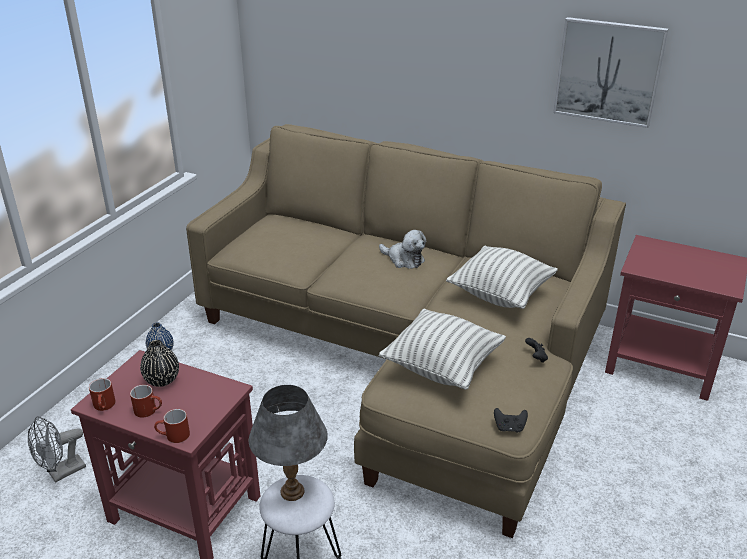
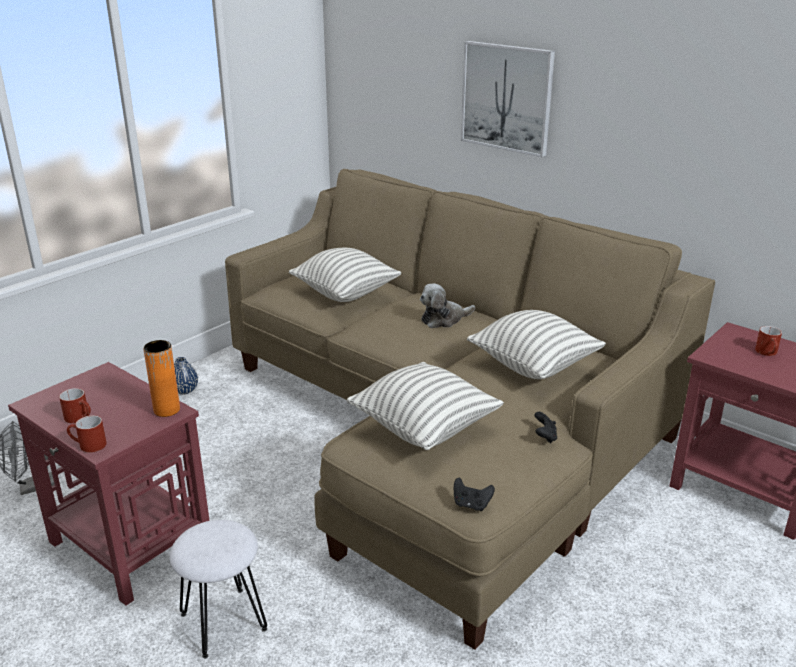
camera: 15 degrees right, 5 degrees down
red mug [89,378,116,411] -> red mug moved to [755,326,782,356]
black vase [140,340,179,387] -> none
grey table lamp [248,385,328,501] -> none
plush toy [379,230,426,269] -> plush toy turned 105 degrees clockwise [420,284,475,328]
picture [553,17,668,128] -> picture moved to [461,41,555,157]
none -> orange vase [143,340,180,417]
none -> pillow [289,248,401,302]

